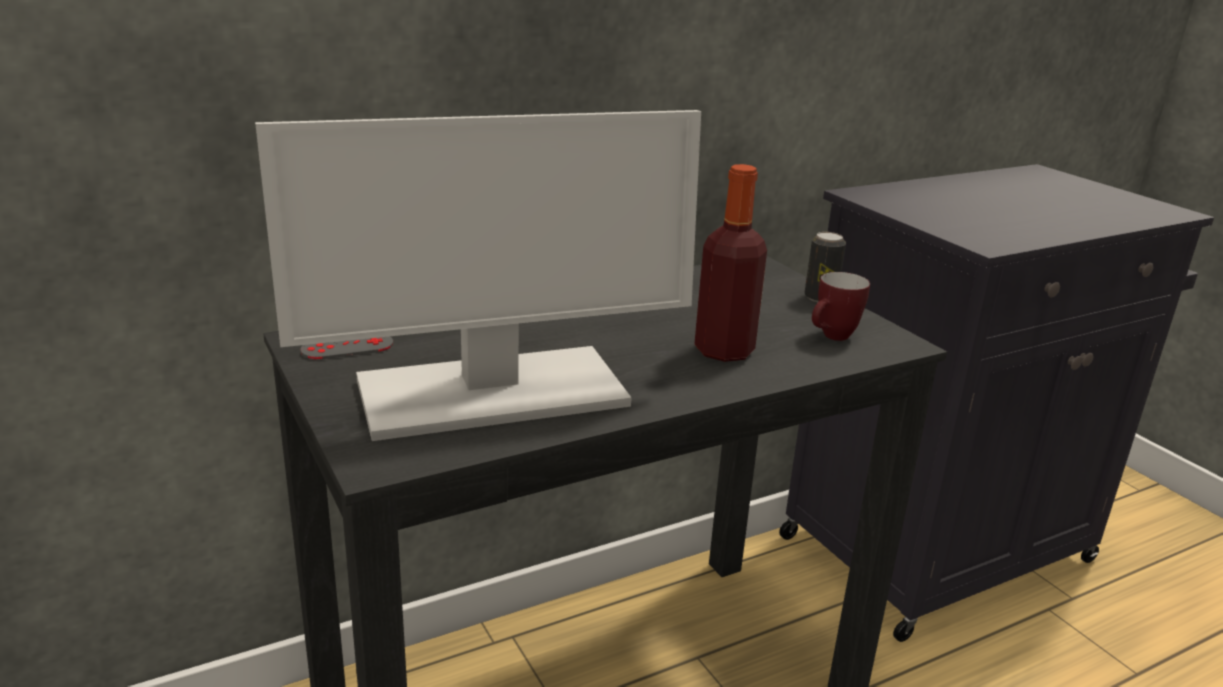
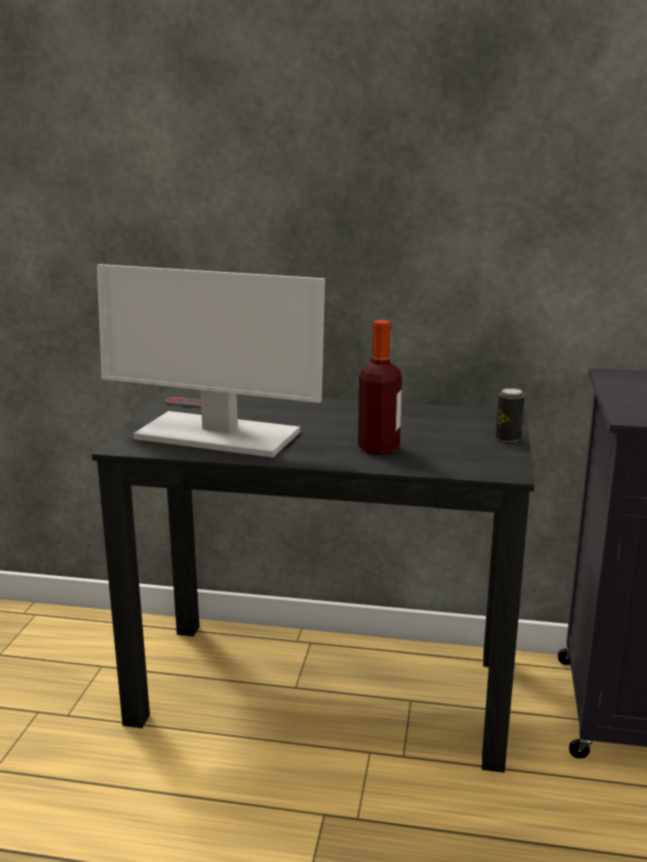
camera: 40 degrees right, 5 degrees down
mug [812,272,870,341] -> none

